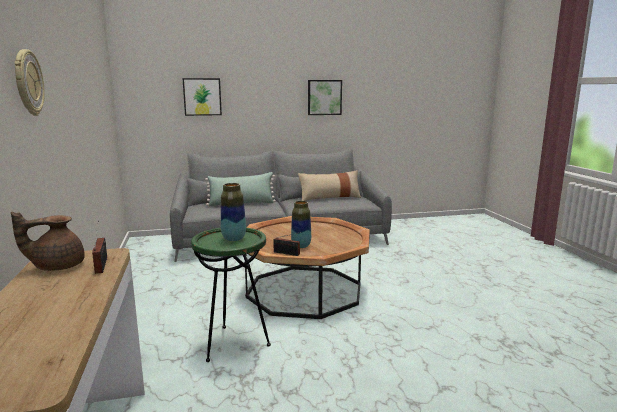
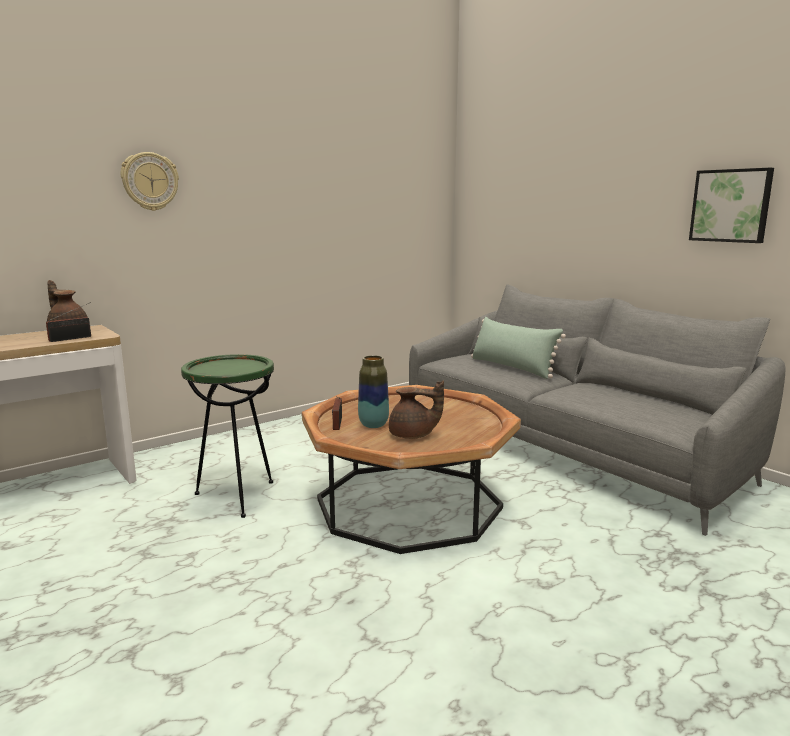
camera: 65 degrees right, 0 degrees up
picture [182,78,222,116] -> none
vase [221,183,246,241] -> none
beige pillow [298,170,361,201] -> none
none -> brown teapot [389,381,444,439]

